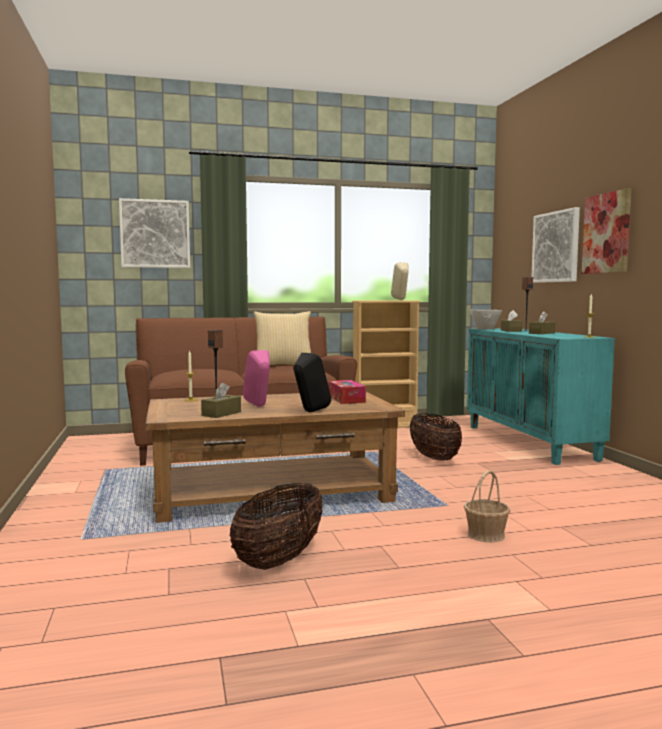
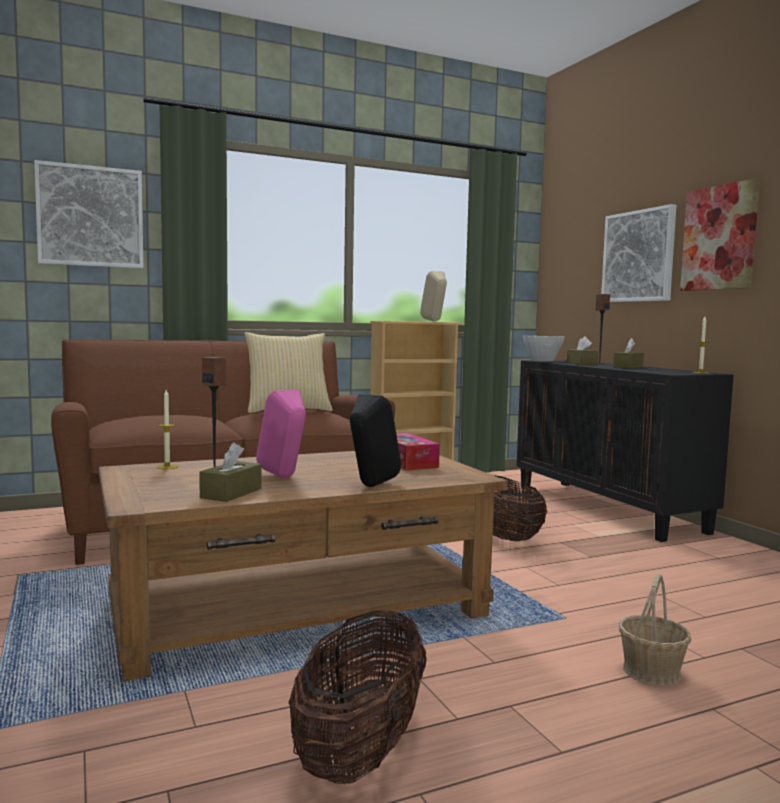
camera: 10 degrees left, 0 degrees up
turquoise cabinet [467,328,615,465] -> black cabinet [517,360,734,542]

